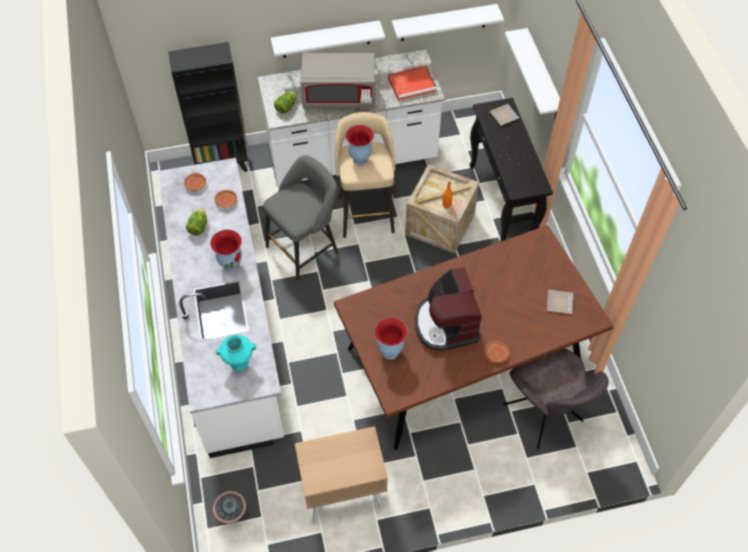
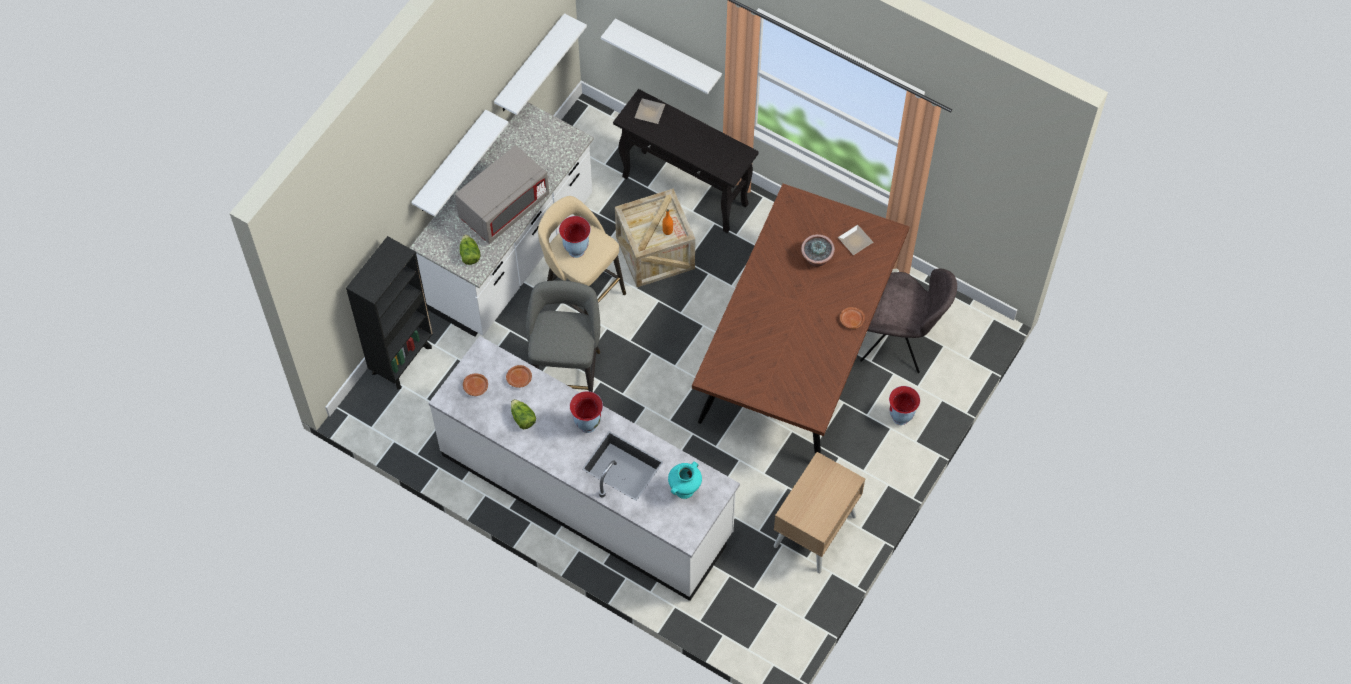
camera: 45 degrees left, 5 degrees up
potted plant [213,491,246,524] -> potted plant moved to [801,234,835,266]
vase [375,317,407,359] -> vase moved to [889,386,920,425]
red tray [388,65,437,101] -> none
coffee machine [415,267,482,351] -> none

